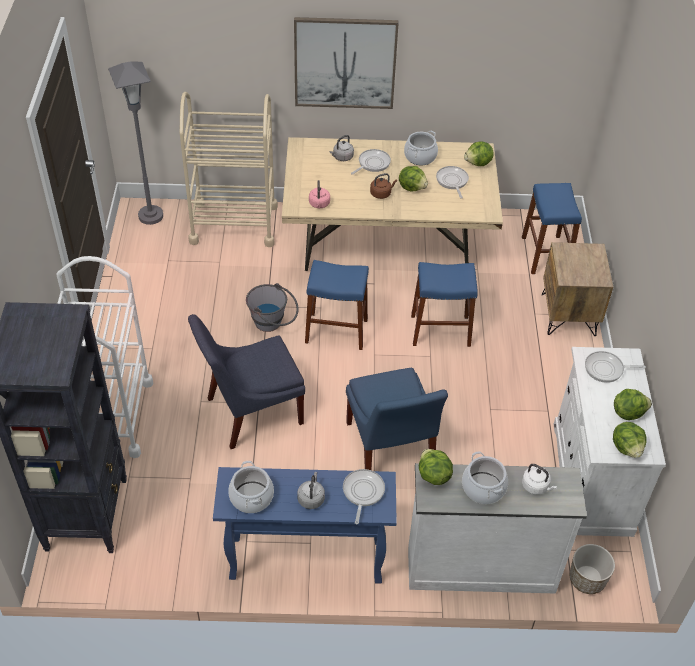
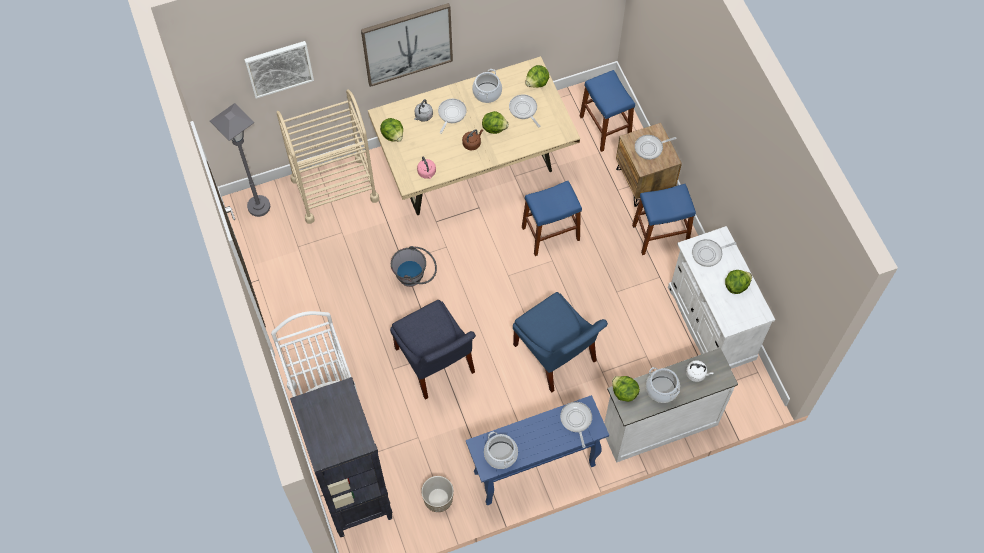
camera: 20 degrees left, 15 degrees up
blue chair [188,314,305,449] -> blue chair turned 75 degrees counterclockwise [390,300,476,399]
grey kettle [297,472,325,509] -> none
blue stool [305,260,369,350] -> blue stool moved to [632,184,696,255]
planter [570,544,615,594] -> planter moved to [421,476,454,512]
lettuce [613,422,647,458] -> lettuce moved to [380,118,403,142]
none -> picture [244,41,314,99]
none -> frying pan [635,135,676,160]

